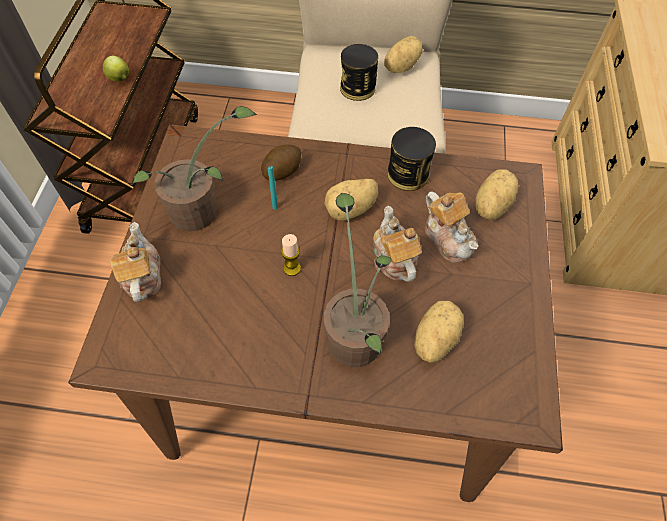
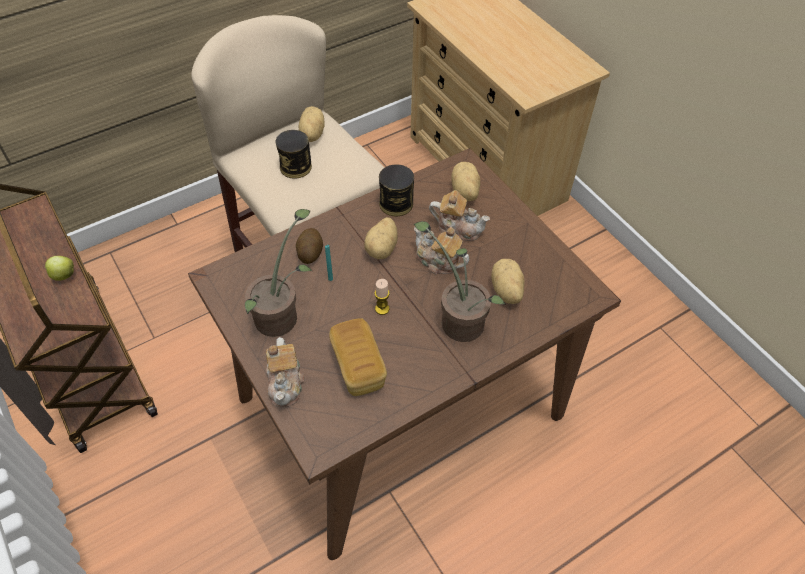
camera: 40 degrees left, 5 degrees down
teapot [110,222,161,302] -> teapot turned 135 degrees counterclockwise [266,337,304,407]
none -> bread [329,319,387,396]

